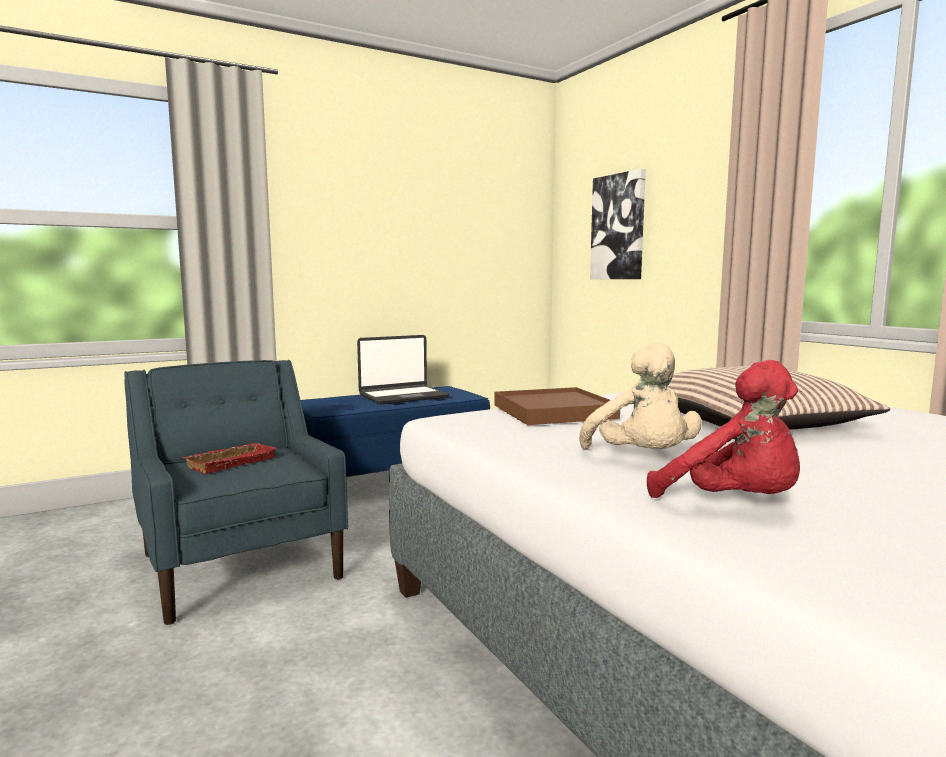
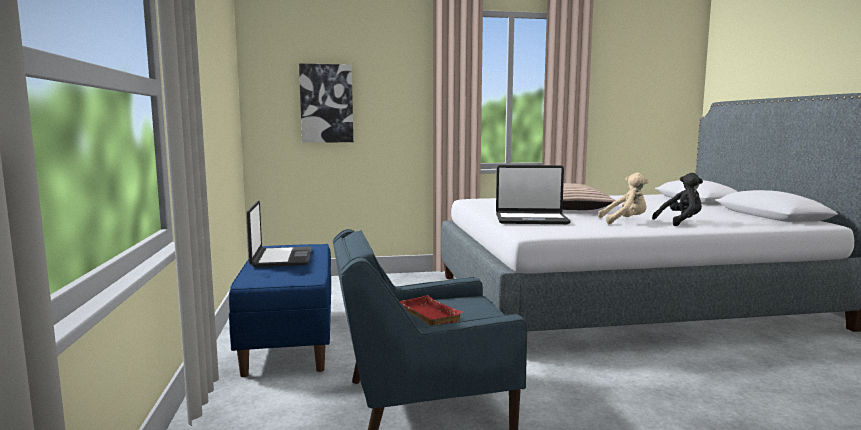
camera: 70 degrees left, 0 degrees up
brown tray [495,387,620,425] -> laptop [496,165,571,224]
red plush toy [647,360,800,498] -> black plush toy [652,173,703,226]

